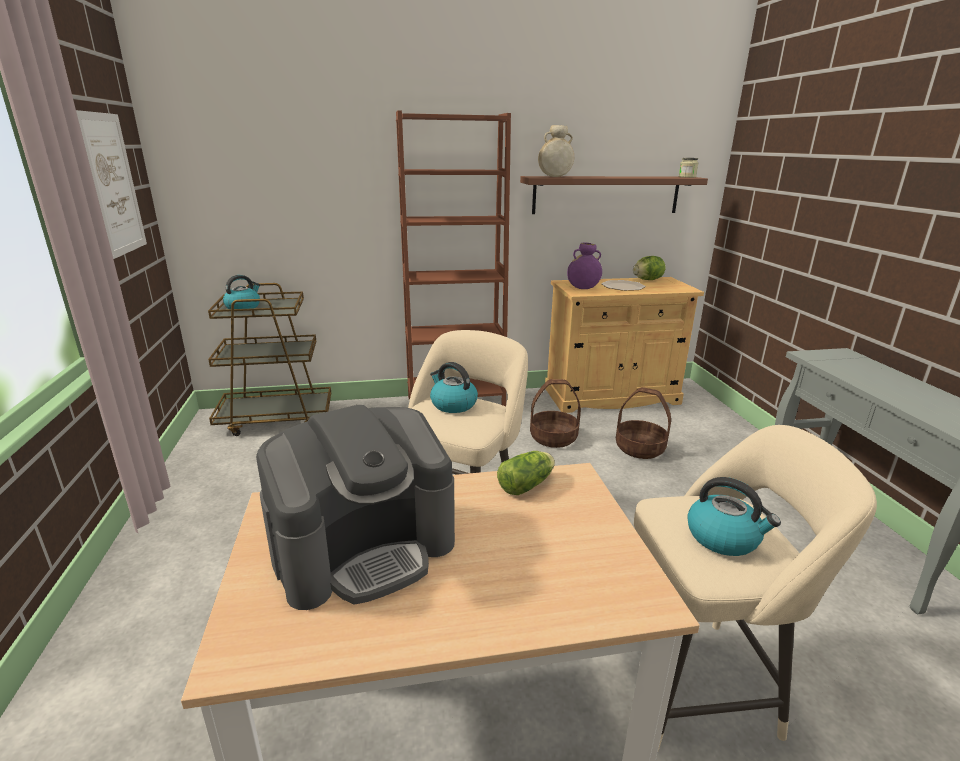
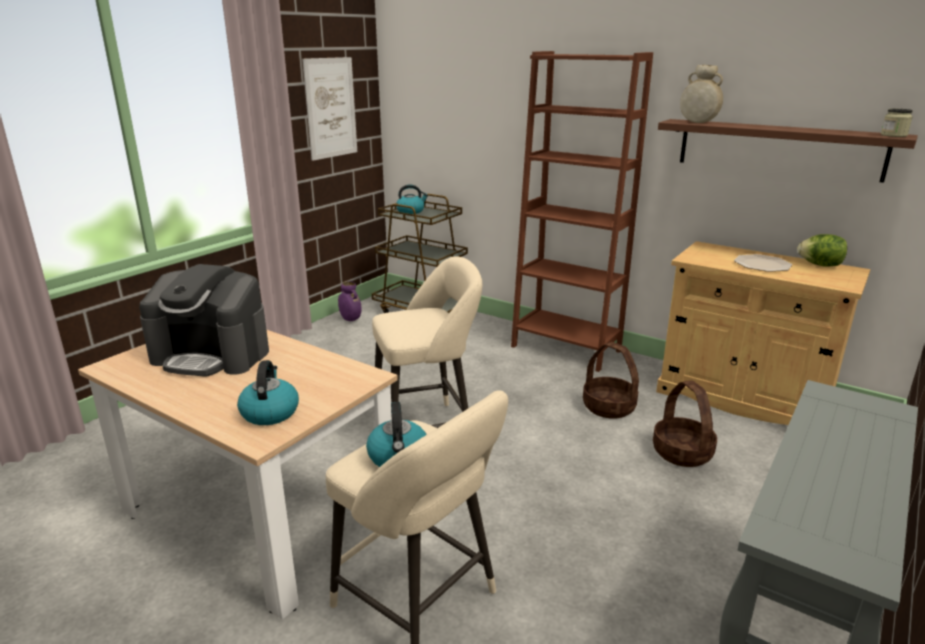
camera: 45 degrees right, 0 degrees up
kettle [430,362,478,413] -> kettle moved to [237,360,299,425]
lettuce [497,451,555,495] -> none
purple vase [567,242,602,289] -> purple vase moved to [338,281,362,321]

